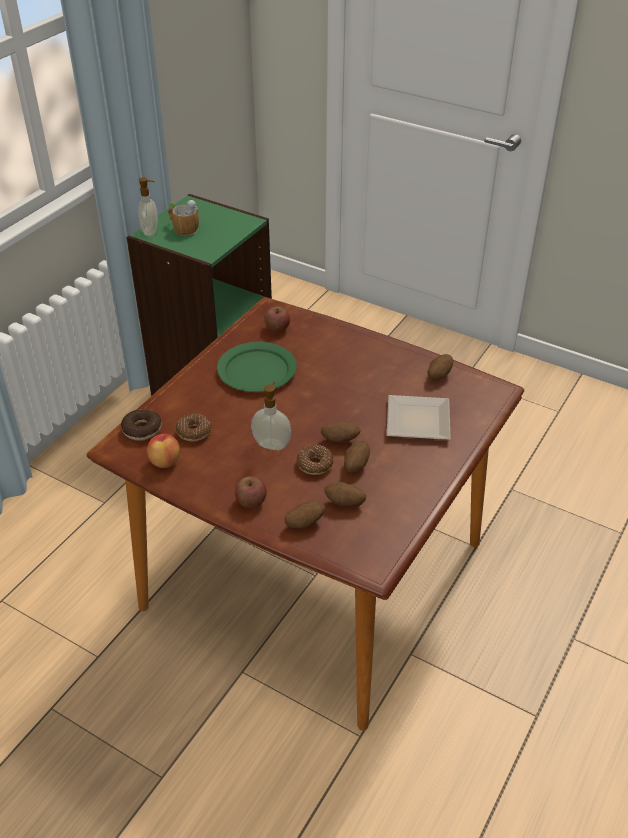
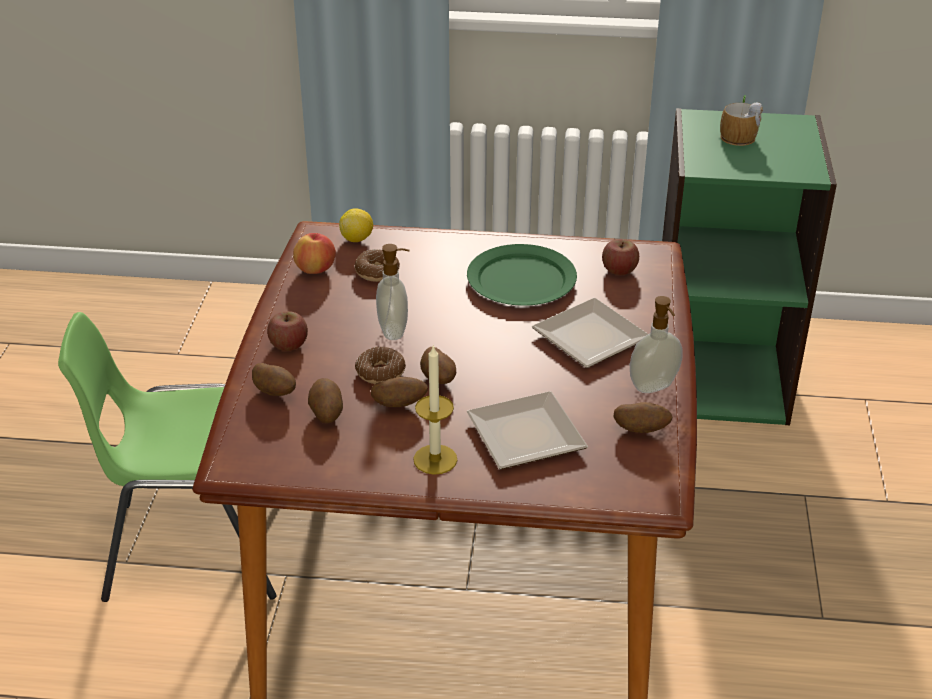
camera: 65 degrees right, 5 degrees down
donut [121,409,162,441] -> lemon [339,208,373,242]
soap dispenser [138,177,158,236] -> soap dispenser moved to [630,296,683,393]
none -> green chair [58,312,277,602]
none -> candle [413,345,457,475]
none -> plate [532,298,648,368]

